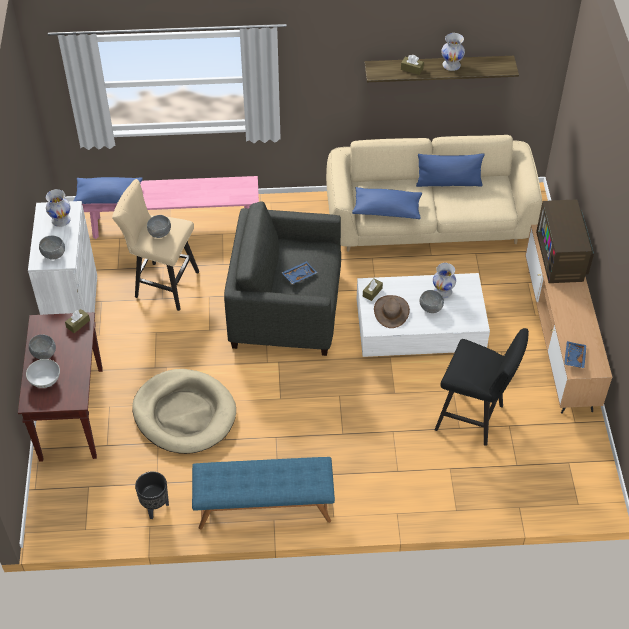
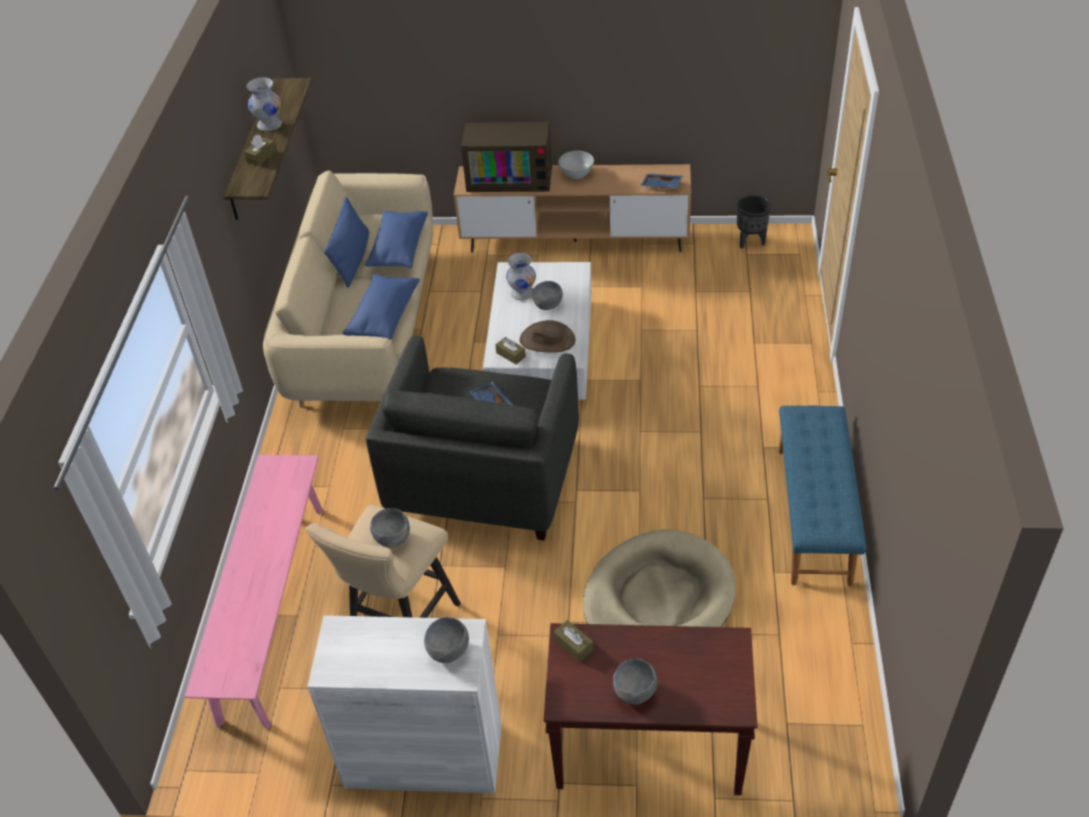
camera: 80 degrees left, 5 degrees down
white bowl [26,359,60,388] -> white bowl moved to [558,151,594,179]
white vase [46,189,70,227] -> none
blue pillow [73,177,143,204] -> blue pillow moved to [365,211,428,268]
black planter [135,471,169,519] -> black planter moved to [737,195,771,248]
black stool [435,328,529,446] -> none

